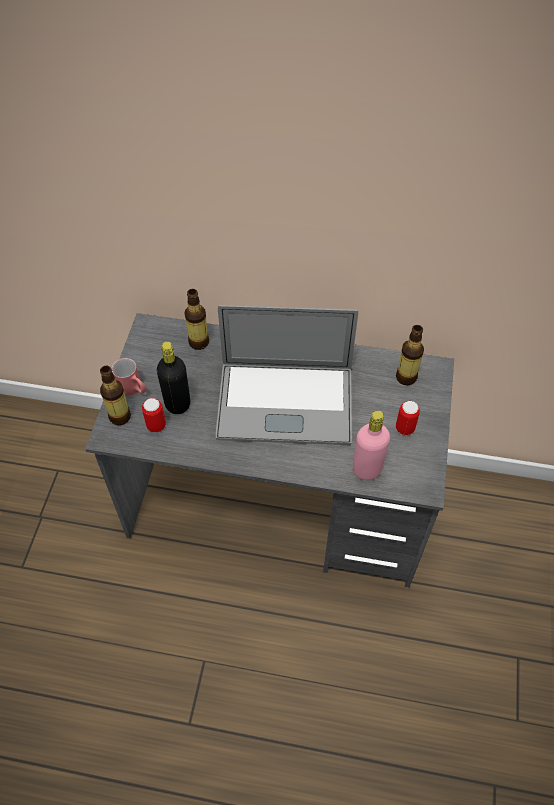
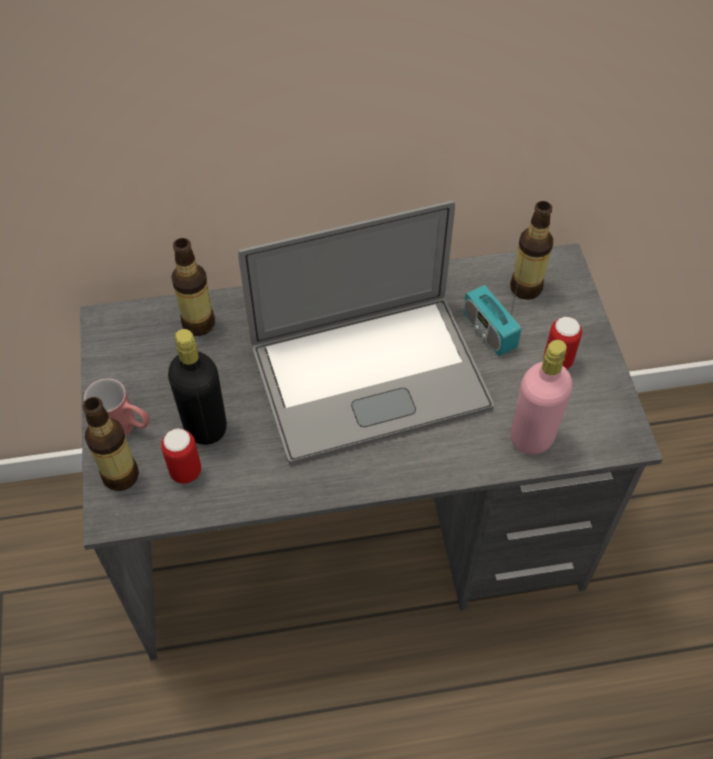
camera: 20 degrees left, 0 degrees up
none -> radio [463,274,521,356]

